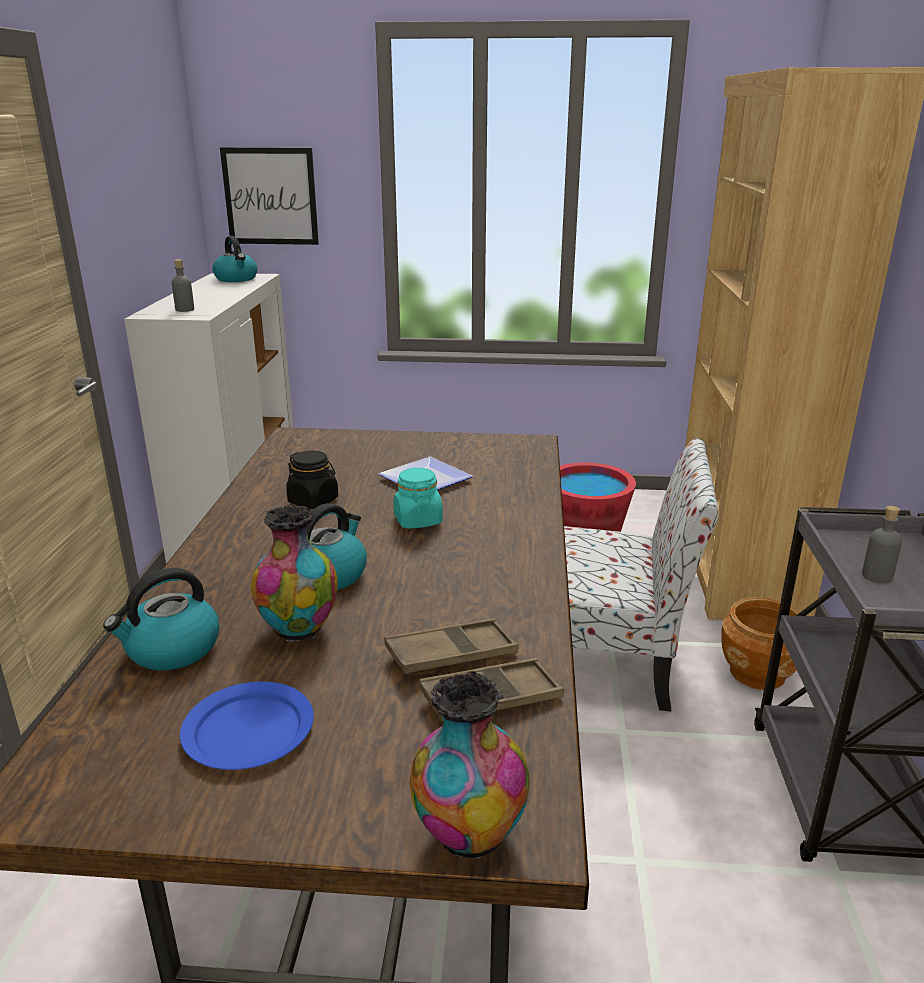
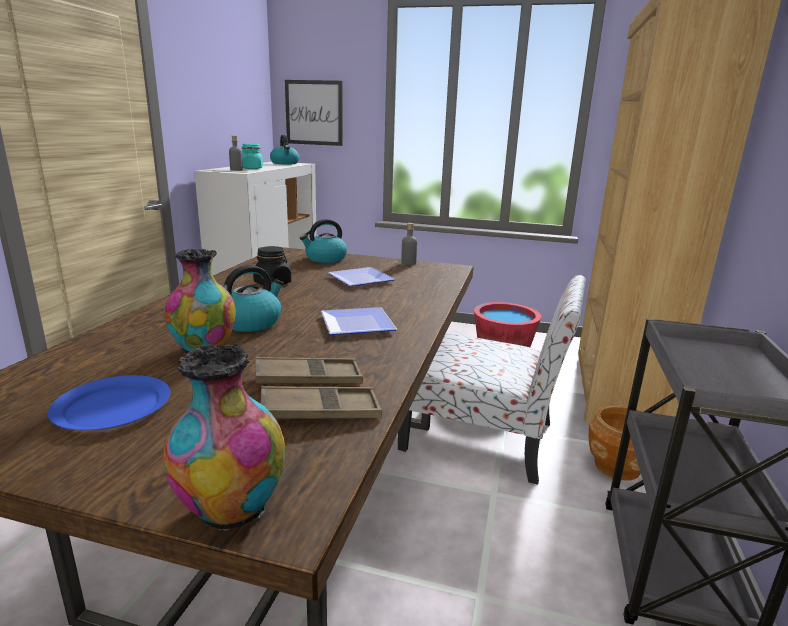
camera: 10 degrees right, 5 degrees down
kettle [103,568,219,671] -> kettle moved to [300,219,347,263]
turquoise jar [393,468,443,529] -> turquoise jar moved to [242,144,263,169]
grey bottle [862,506,902,584] -> grey bottle moved to [401,223,417,265]
none -> plate [321,307,397,335]

